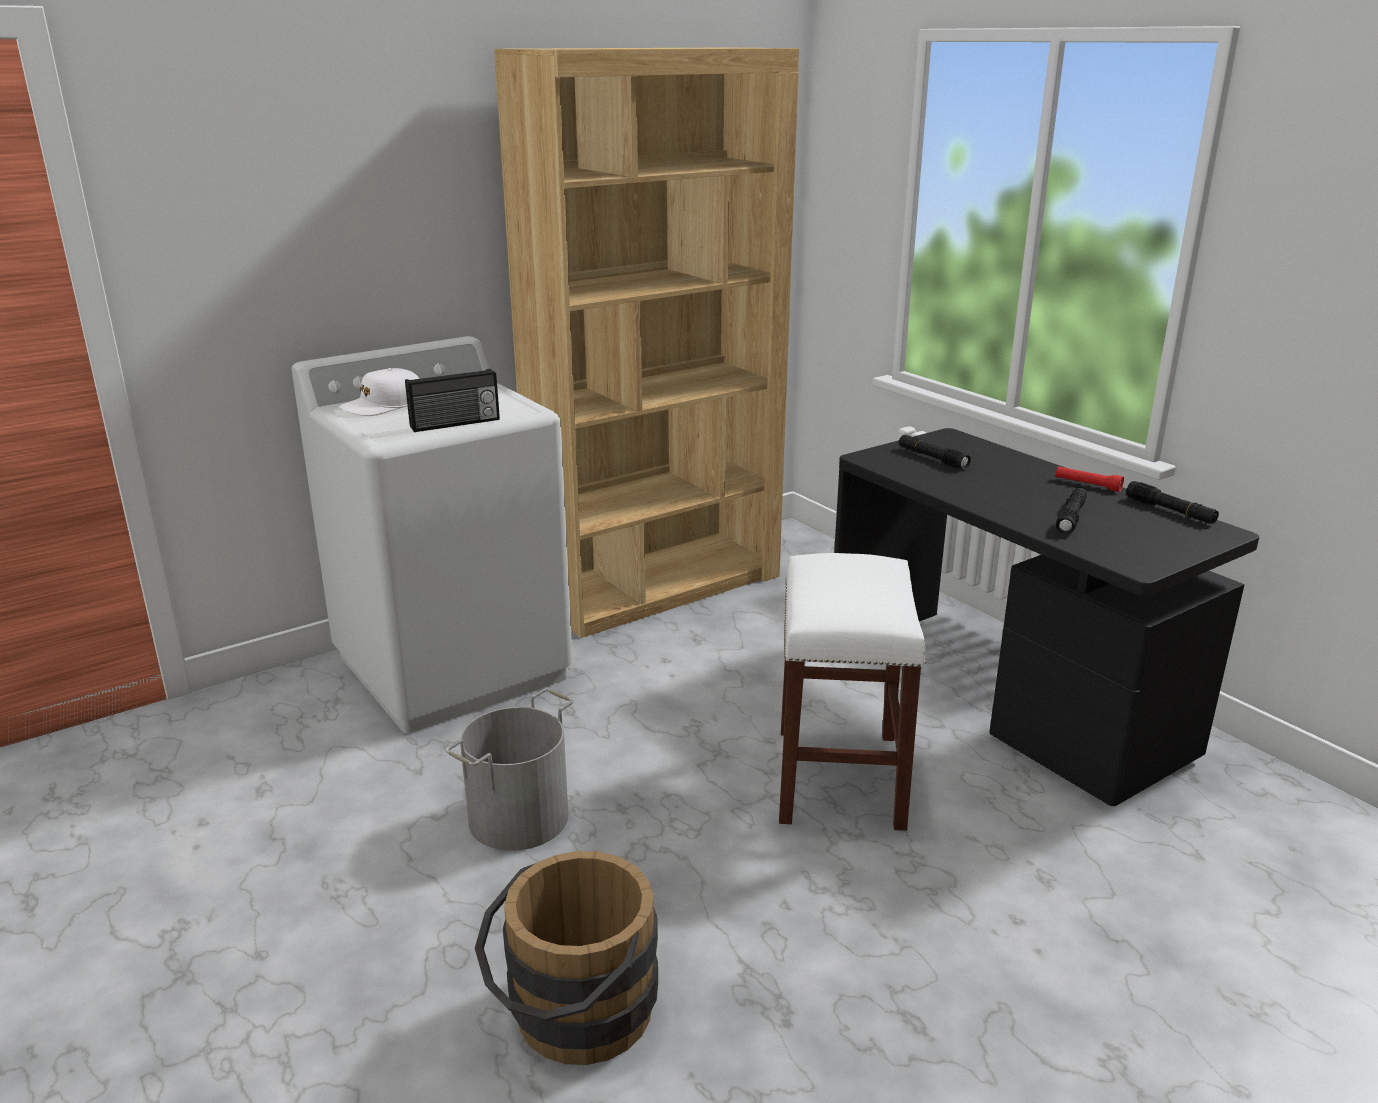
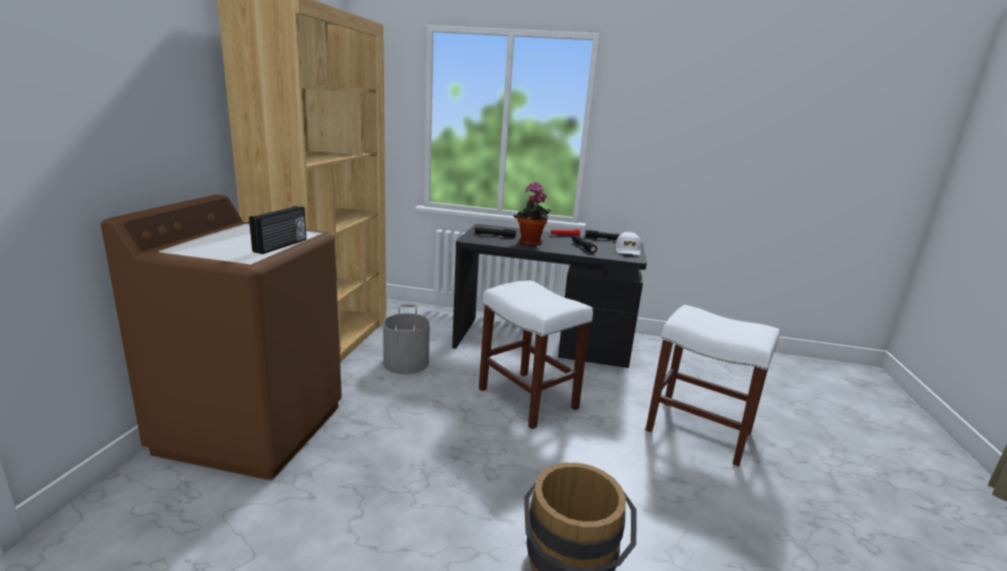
camera: 45 degrees left, 5 degrees down
white washing machine [292,336,573,733] -> brown washing machine [101,194,342,480]
white cap [339,368,420,416] -> white cap moved to [615,232,641,255]
grey bucket [445,688,574,851] -> grey bucket moved to [383,305,430,374]
none -> potted plant [513,182,551,246]
none -> white stool [646,305,780,466]

